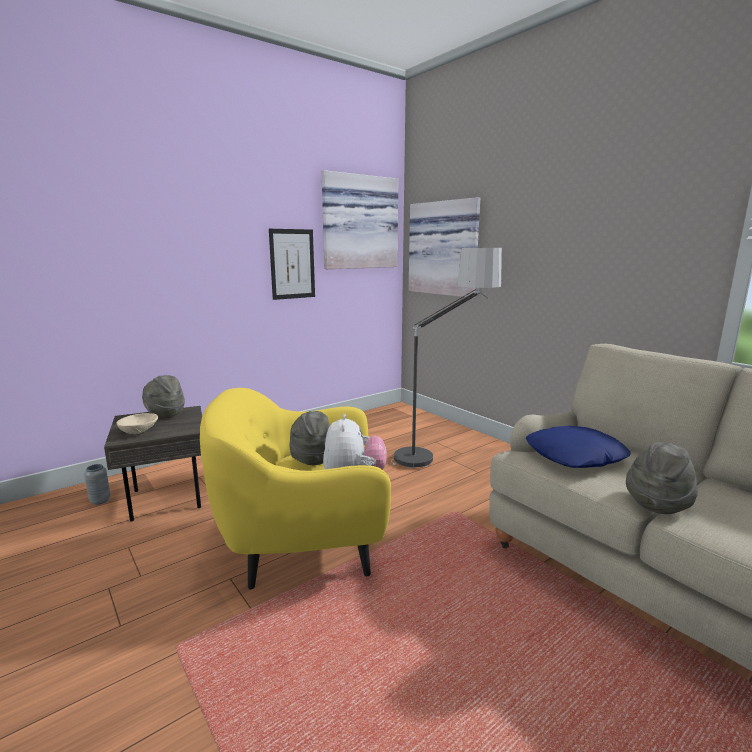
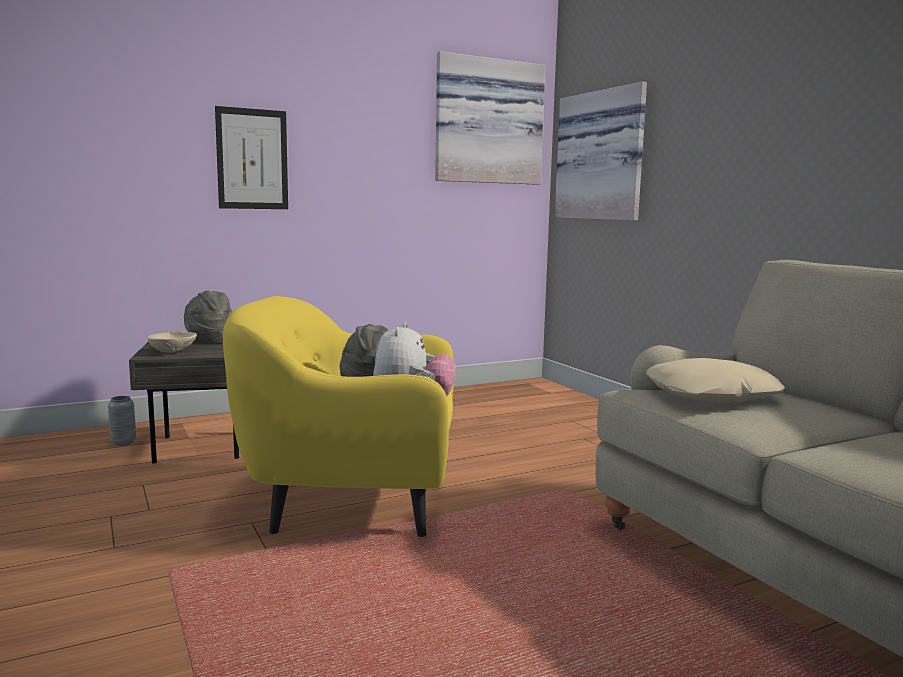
camera: 10 degrees right, 5 degrees down
picture [269,229,315,300] -> picture moved to [215,106,288,209]
floor lamp [391,248,502,468] -> none
blue pillow [526,426,631,468] -> beige pillow [646,358,785,402]
grey hat [626,442,698,514] -> none

